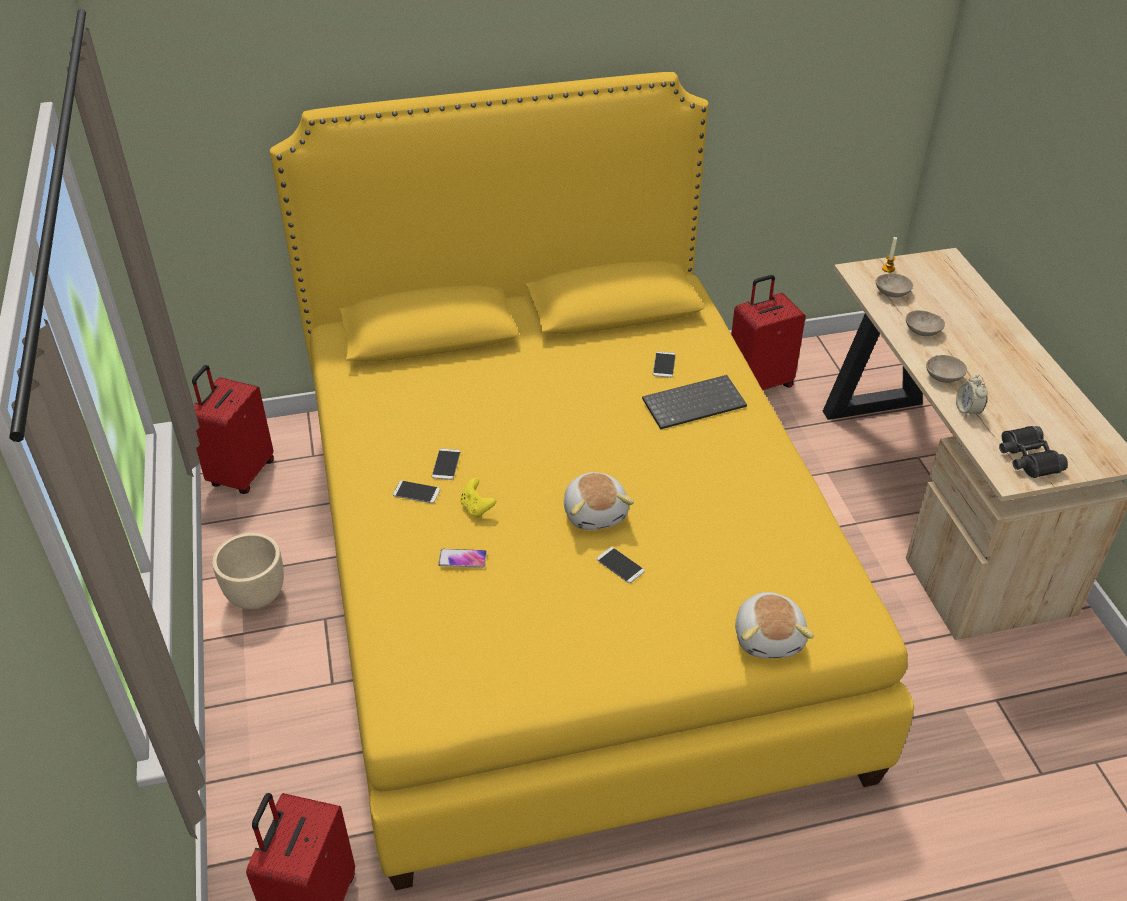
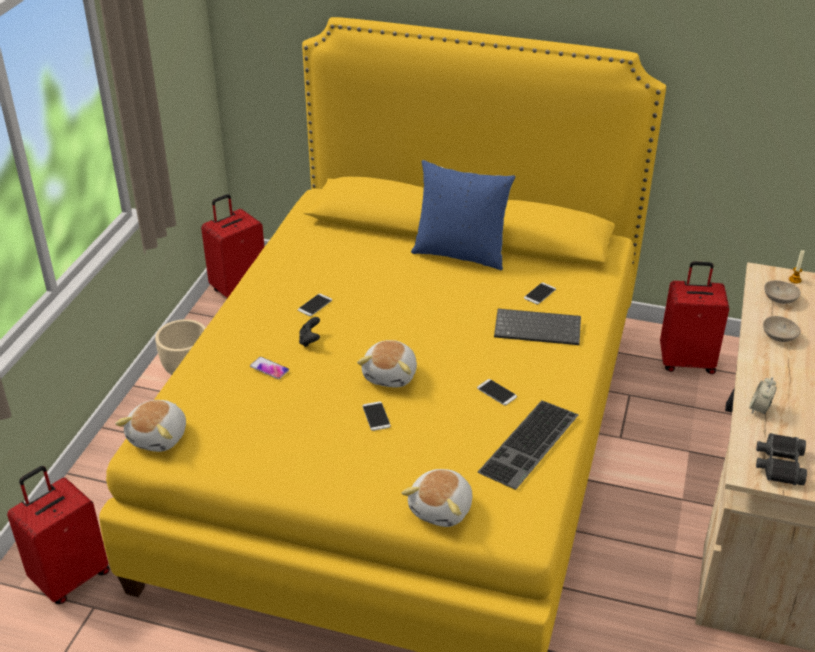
camera: 30 degrees right, 5 degrees down
phone [393,481,440,504] -> phone moved to [477,379,517,405]
yellow game controller [460,478,496,518] -> black game controller [299,317,320,347]
beige bowl [926,355,967,383] -> none
none -> plush toy [115,400,186,452]
none -> blue pillow [411,160,515,270]
none -> keyboard [478,400,579,490]

